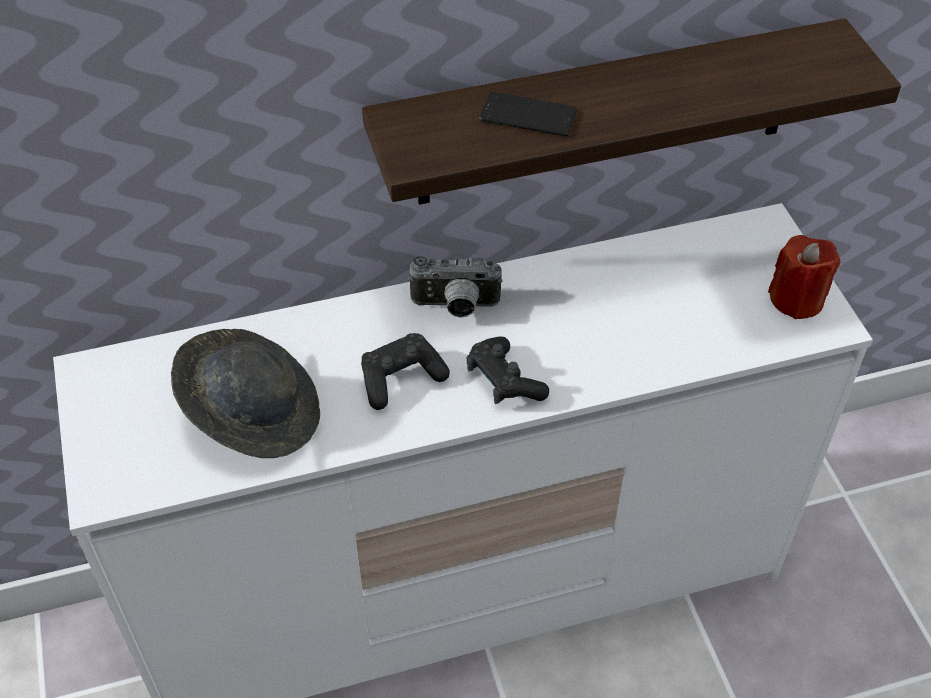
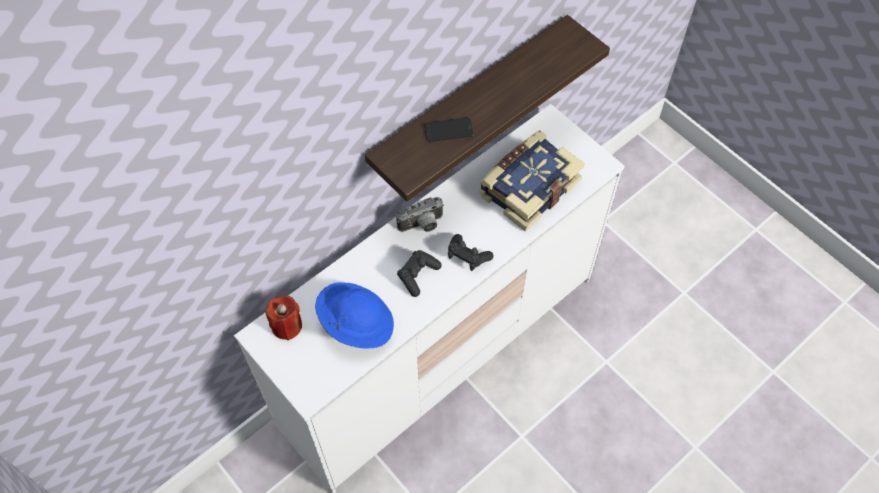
camera: 25 degrees left, 10 degrees up
grey hat [171,329,320,458] -> blue hat [315,282,394,348]
red candle [768,235,841,319] -> red candle moved to [265,296,302,340]
none -> book [479,130,585,232]

